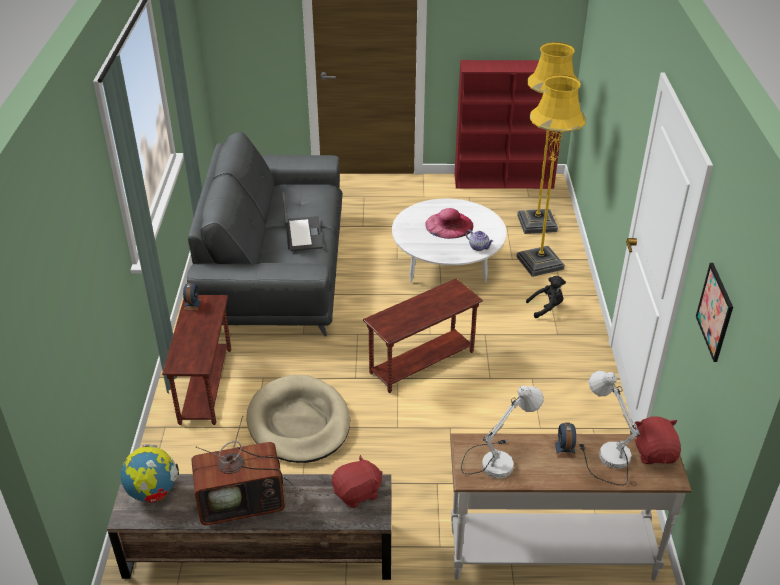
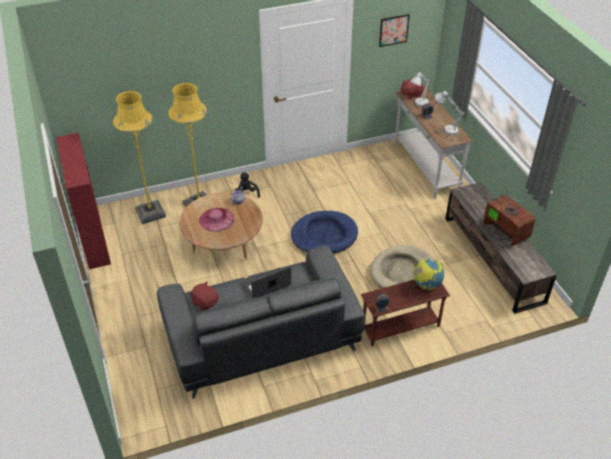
camera: 110 degrees left, 5 degrees up
globe [121,444,179,503] -> globe moved to [413,259,444,290]
red plush toy [332,455,383,508] -> red plush toy moved to [189,281,219,311]
brown side table [363,279,483,393] -> blue dog bed [291,211,358,254]
white coffee table [392,199,507,283] -> brown coffee table [179,193,263,260]

